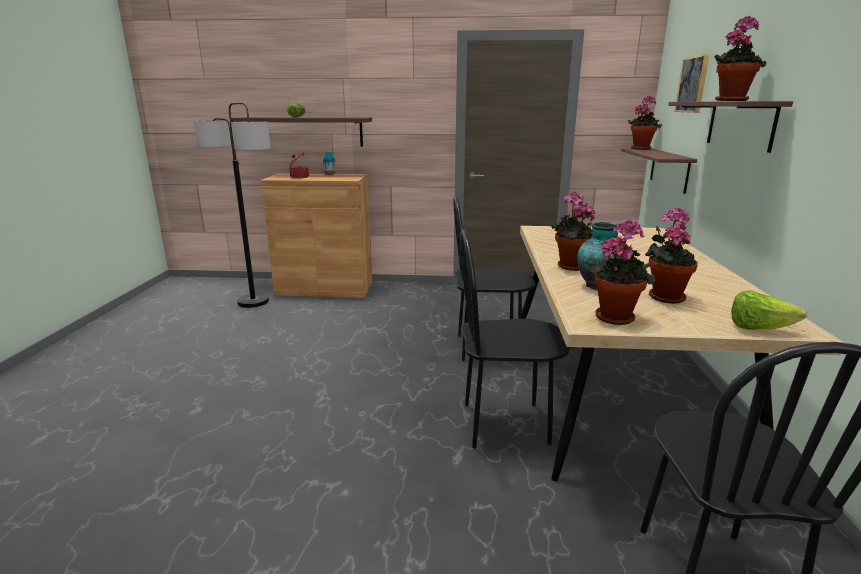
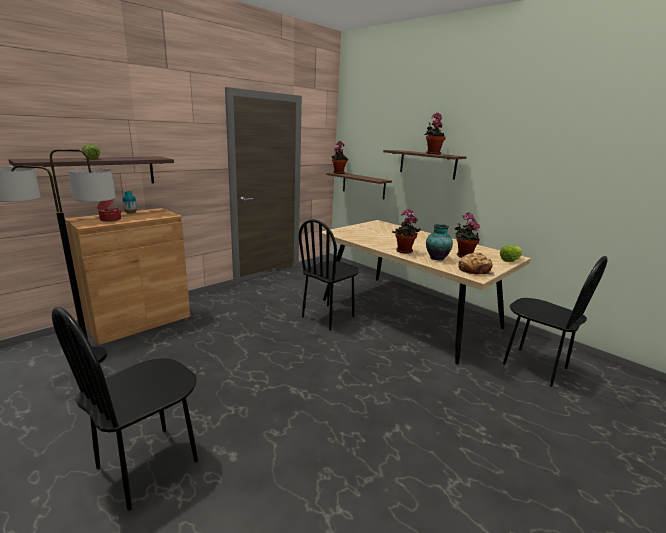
camera: 50 degrees left, 0 degrees up
black chair [460,229,571,449] -> black chair moved to [52,307,198,511]
potted plant [589,219,656,325] -> bread [458,253,494,275]
picture [675,54,709,113] -> none

